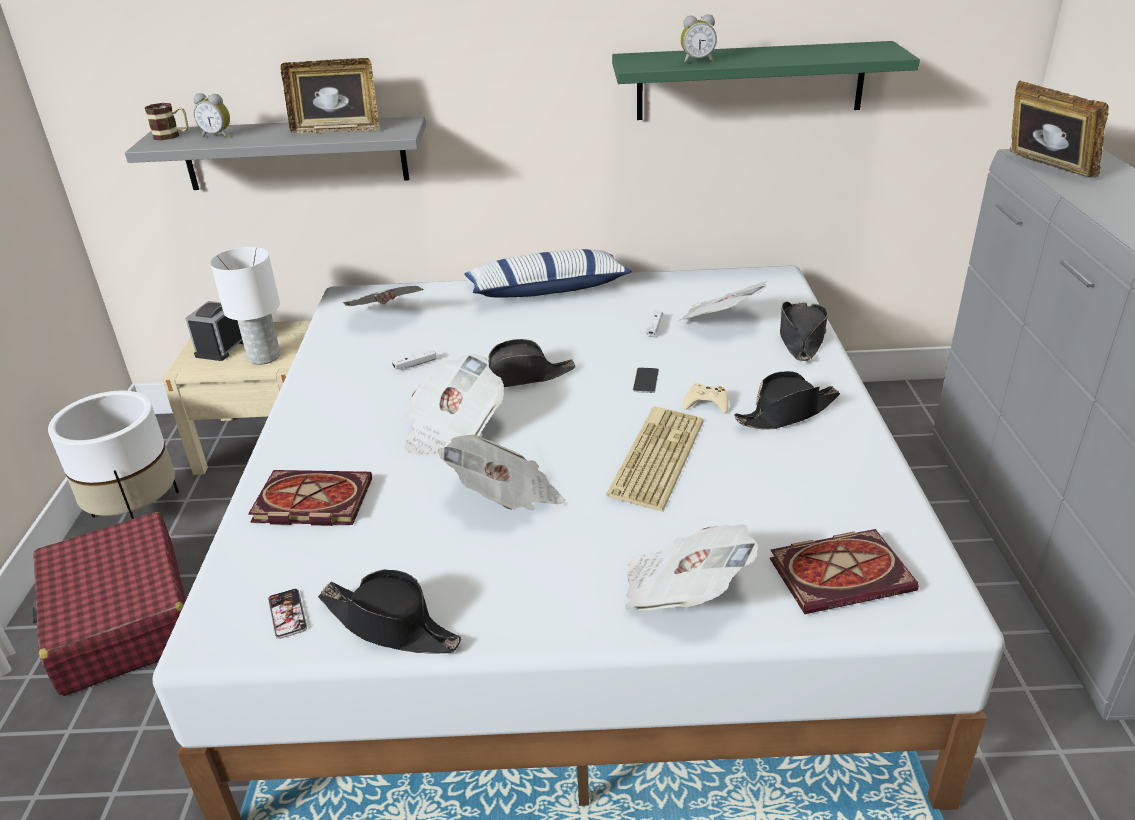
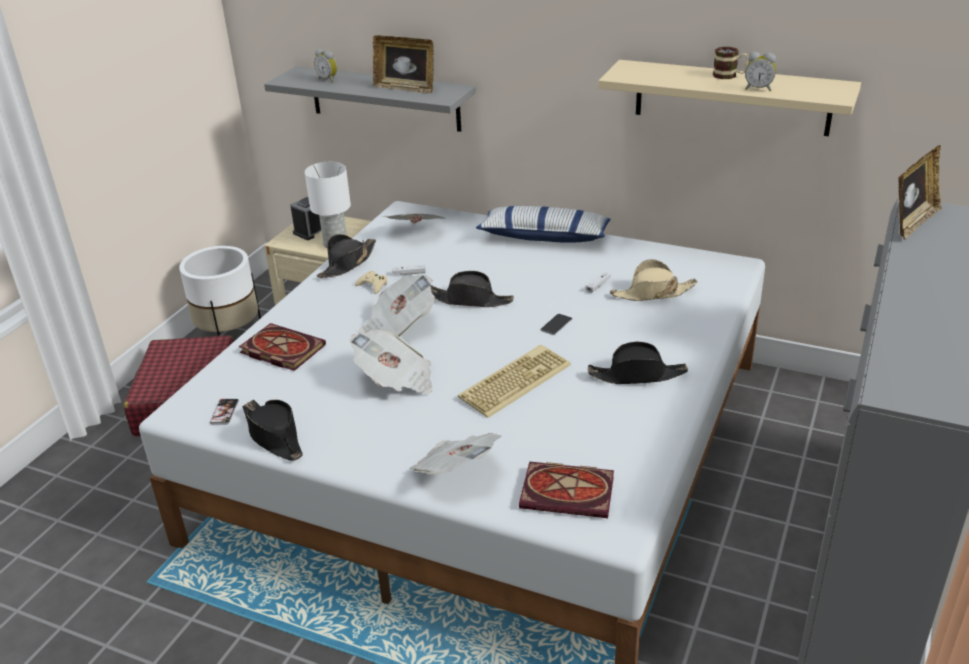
camera: 25 degrees right, 0 degrees up
mug [145,103,188,141] -> mug moved to [713,47,748,79]
green shelf [612,41,920,120] -> beige shelf [598,60,861,136]
newspaper [678,281,768,321] -> beige hat [610,259,698,301]
alarm clock [681,14,717,63] -> alarm clock moved to [745,52,776,91]
beige game controller [683,383,729,414] -> beige game controller moved to [355,270,388,294]
black hat [780,302,828,361] -> black hat moved to [317,234,376,278]
picture frame [1010,81,1109,177] -> picture frame turned 45 degrees clockwise [898,145,942,239]

